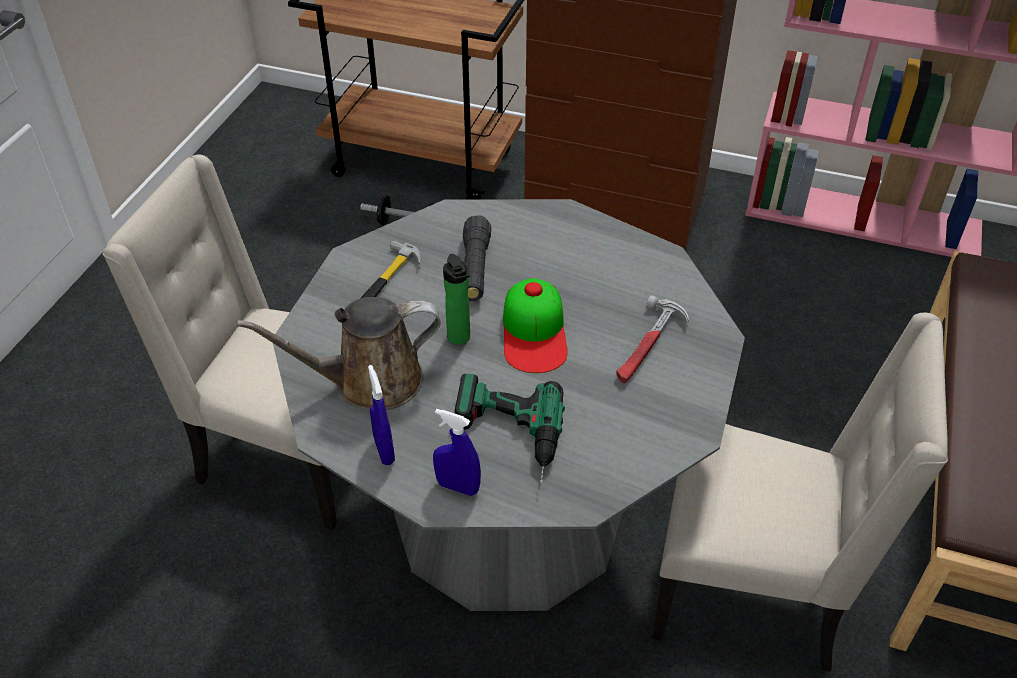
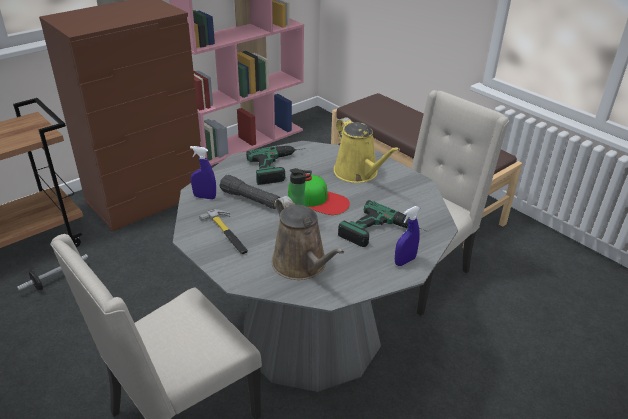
camera: 60 degrees left, 10 degrees down
brown watering can [236,297,441,410] -> brown watering can turned 45 degrees counterclockwise [272,196,344,280]
blue spray bottle [368,365,395,465] -> blue spray bottle moved to [190,146,216,200]
hammer [616,295,689,383] -> yellow watering can [334,117,400,183]
none -> power drill [246,146,306,185]

